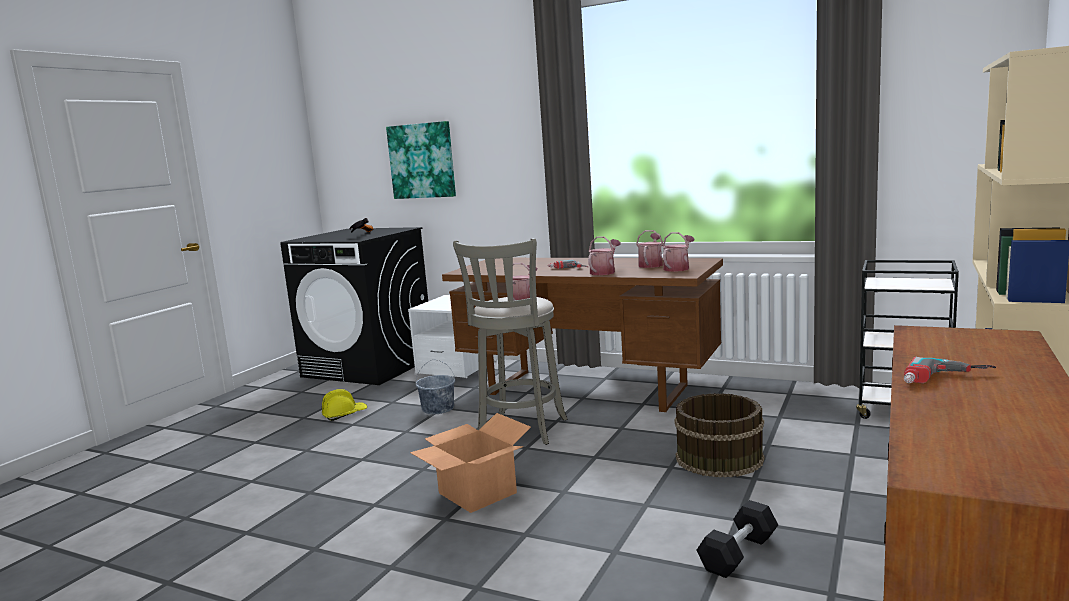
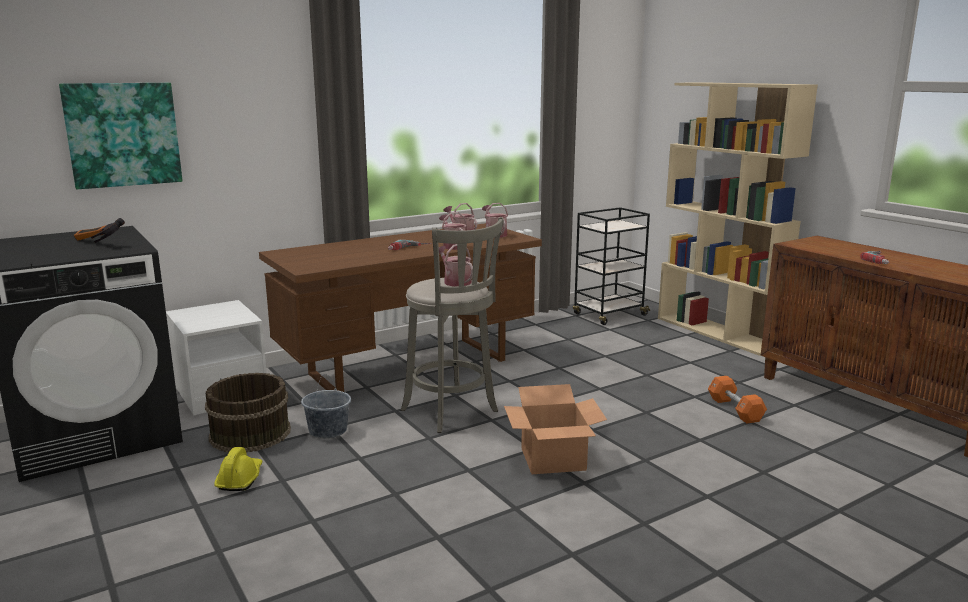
camera: 60 degrees left, 5 degrees up
brown bucket [674,393,764,478] -> brown bucket moved to [205,373,291,453]
black dumbbell [697,500,778,578] -> orange dumbbell [708,376,767,423]

